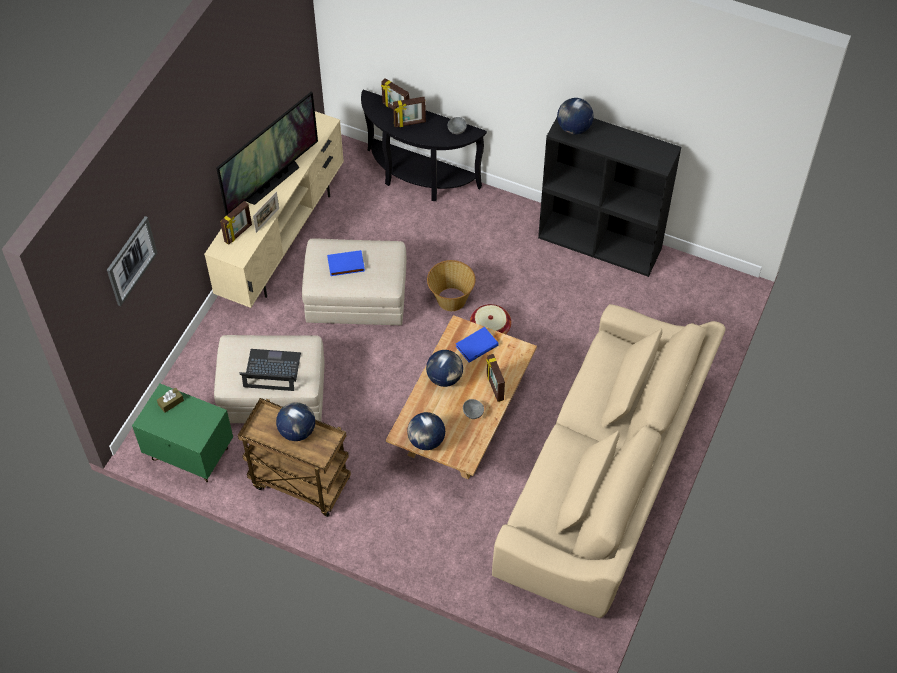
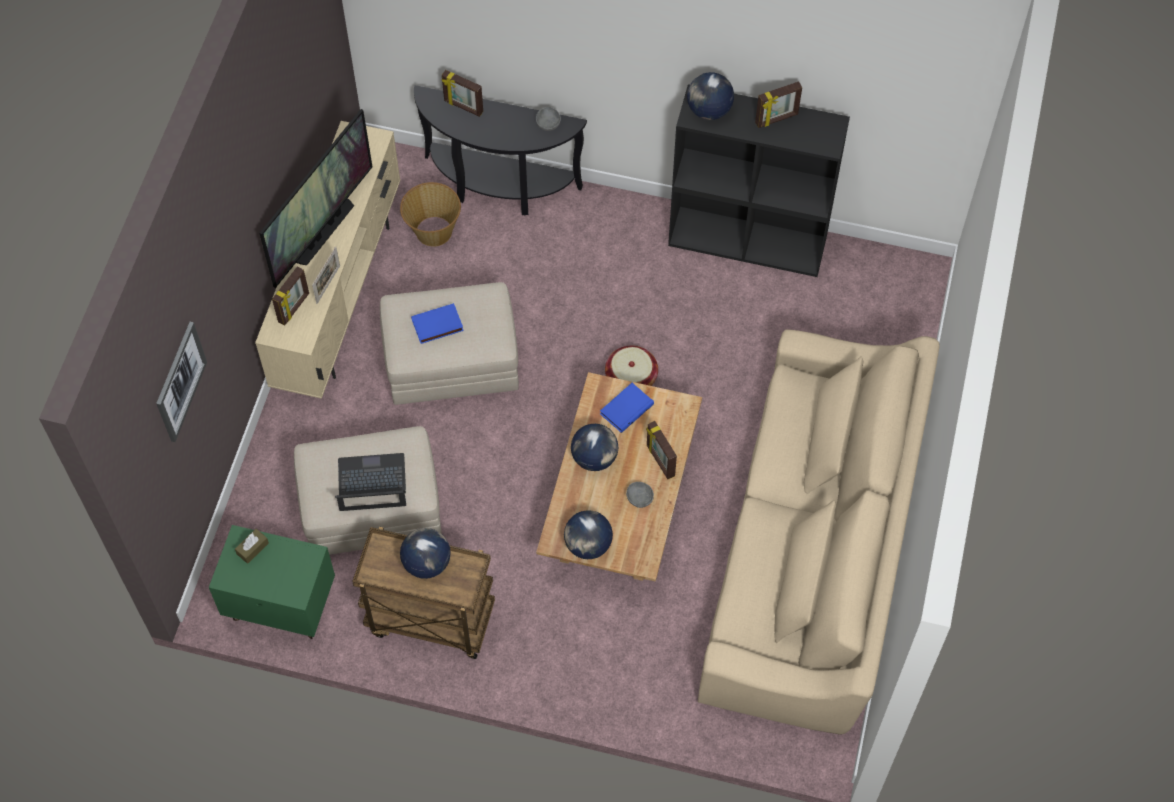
camera: 10 degrees left, 5 degrees up
picture frame [393,97,426,128] -> picture frame moved to [755,81,802,128]
basket [427,260,475,311] -> basket moved to [400,182,461,247]

